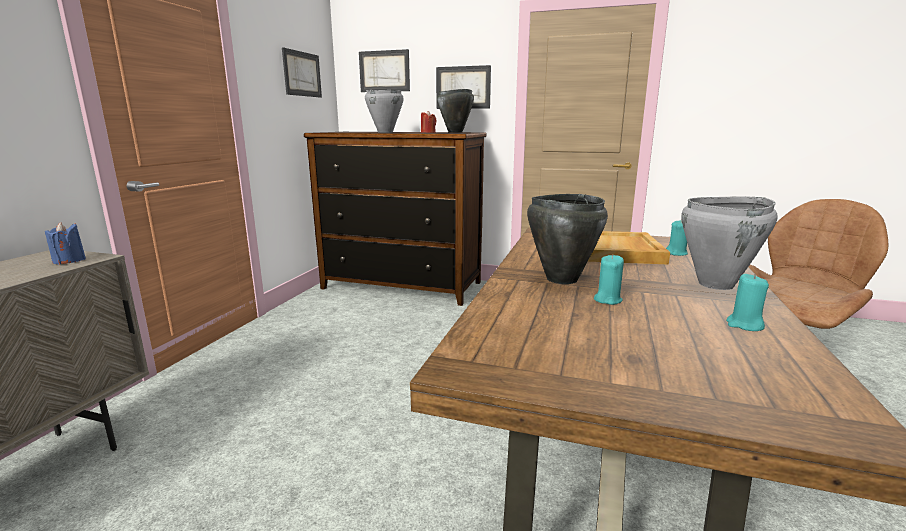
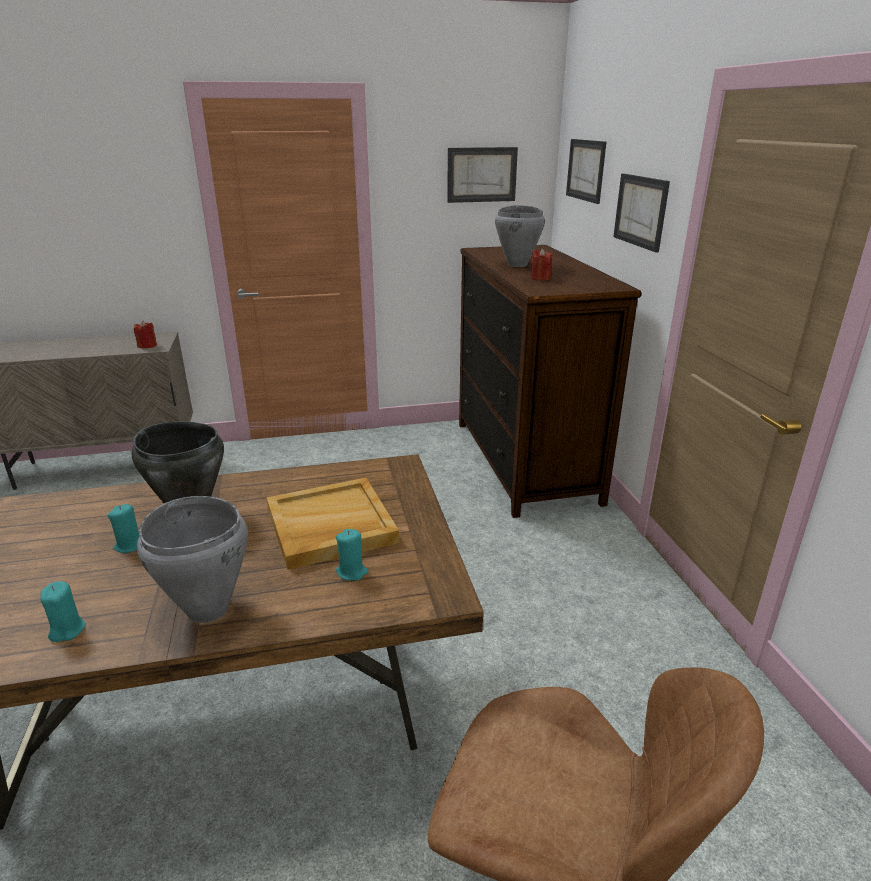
camera: 60 degrees right, 10 degrees up
blue candle [45,222,86,264] -> red candle [134,320,157,349]
black cooking pot [437,89,474,132] -> none

